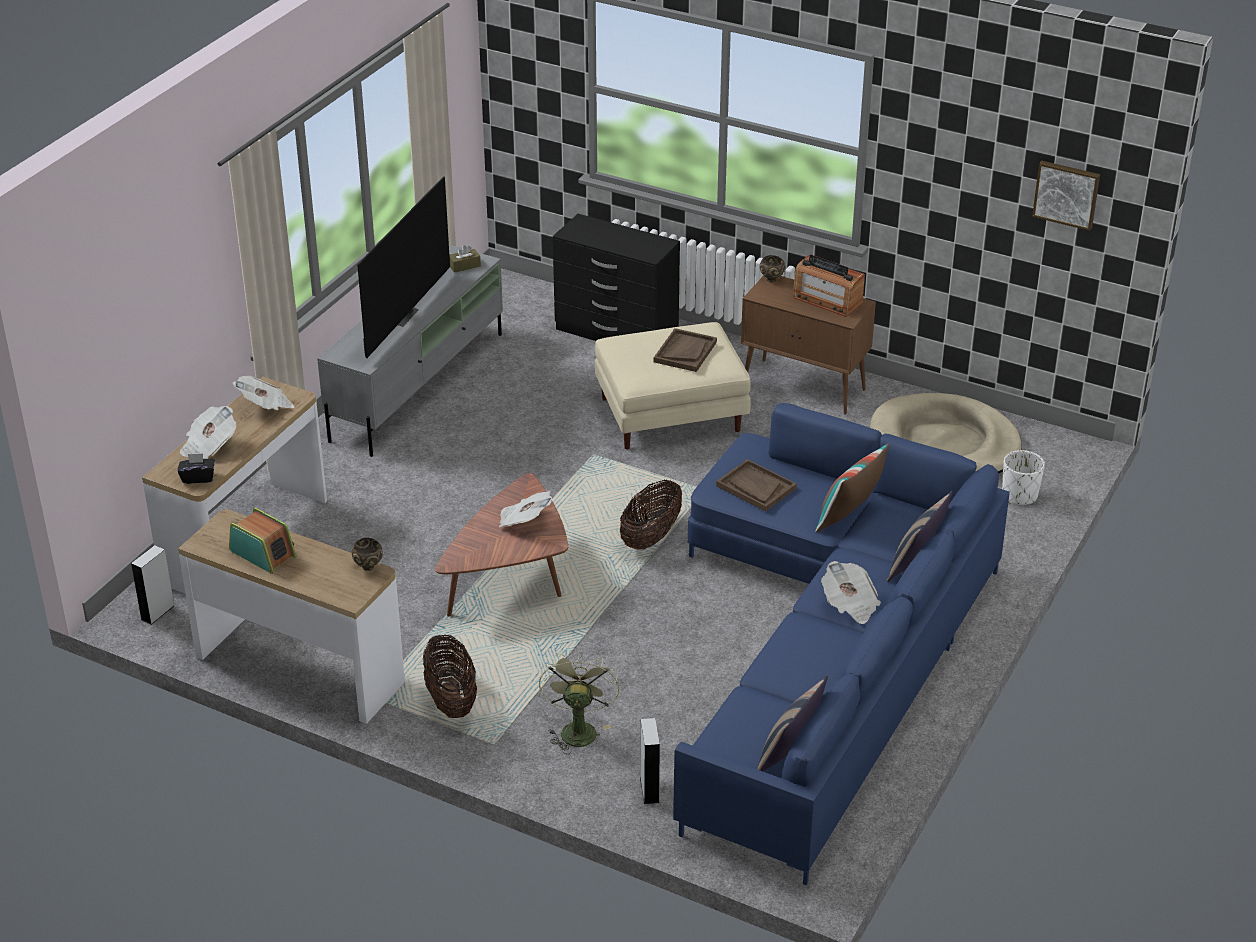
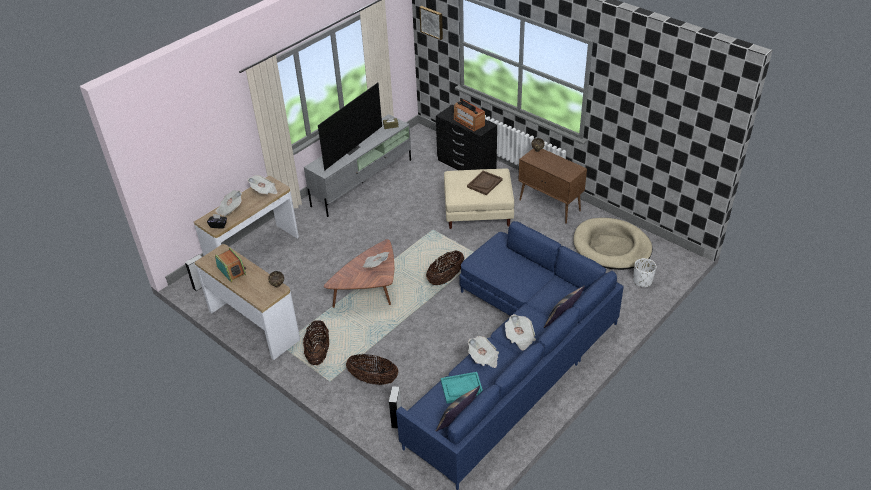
camera: 15 degrees right, 5 degrees up
green fan [539,650,619,754] -> basket [346,354,398,385]
brown tray [716,459,797,512] -> none
radio [793,255,865,317] -> radio moved to [454,99,485,131]
pillow [815,443,889,532] -> none
picture [1032,161,1100,231] -> picture moved to [419,6,443,40]
none -> turquoise tray [441,372,483,404]
none -> newspaper [468,336,499,368]

